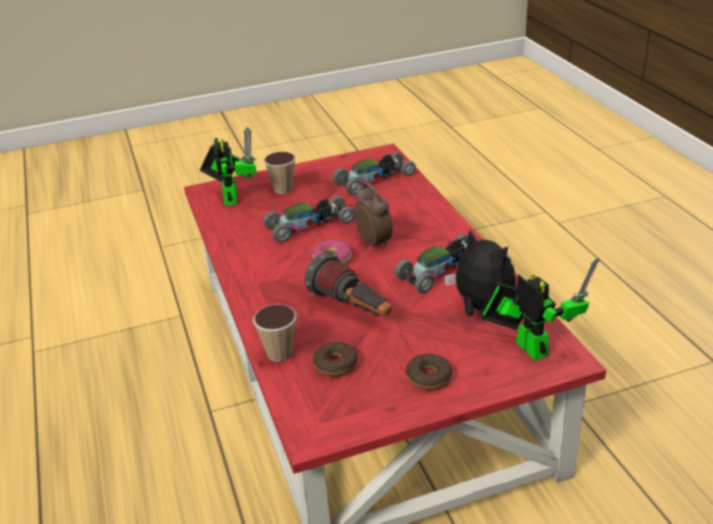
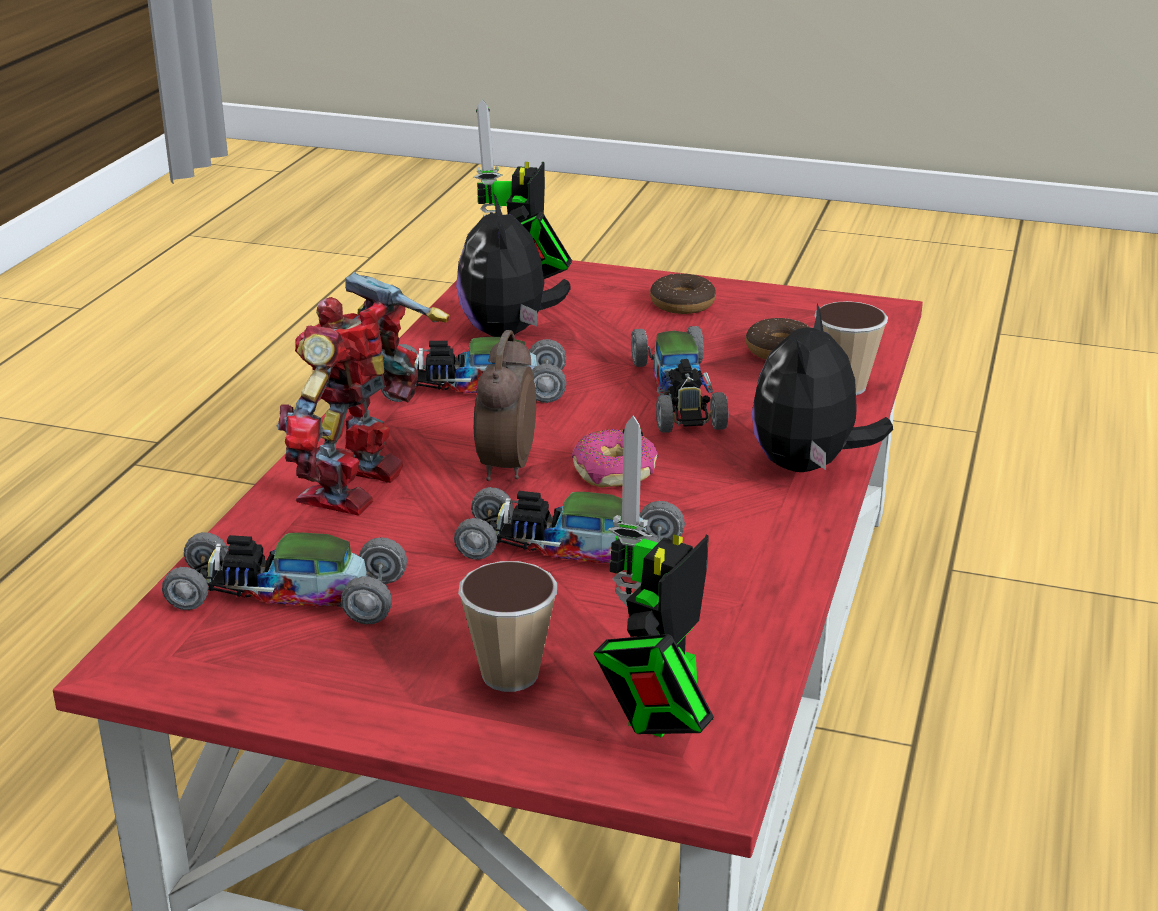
camera: 145 degrees left, 5 degrees down
flashlight [305,252,392,317] -> toy car [631,326,729,433]
none -> toy robot [276,272,450,516]
none -> plush toy [752,304,893,472]

